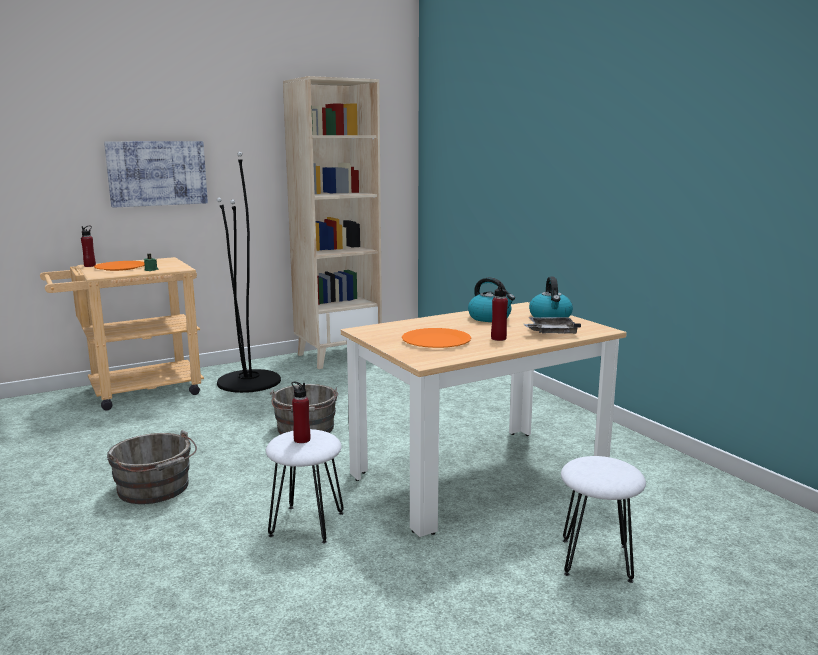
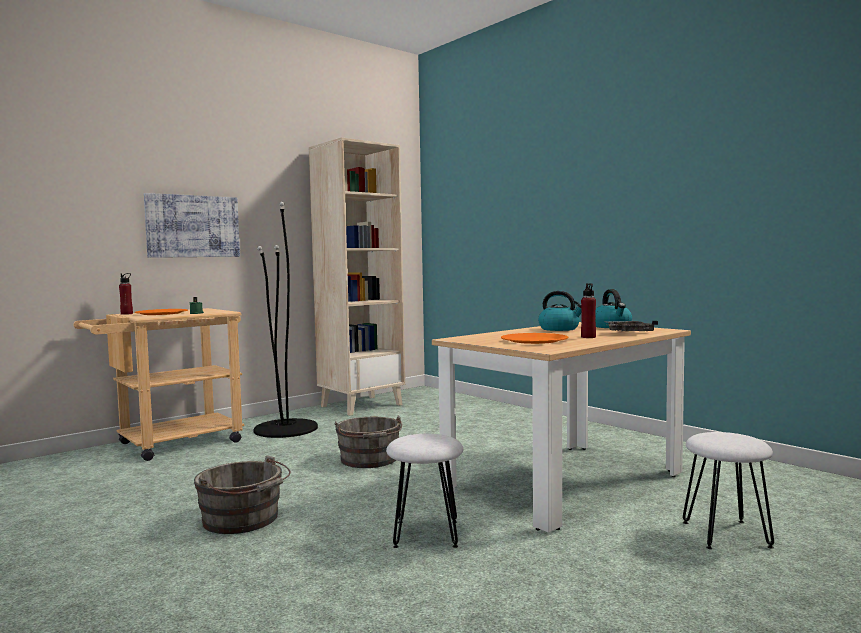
camera: 10 degrees left, 10 degrees down
red bottle [291,381,310,443] -> none

